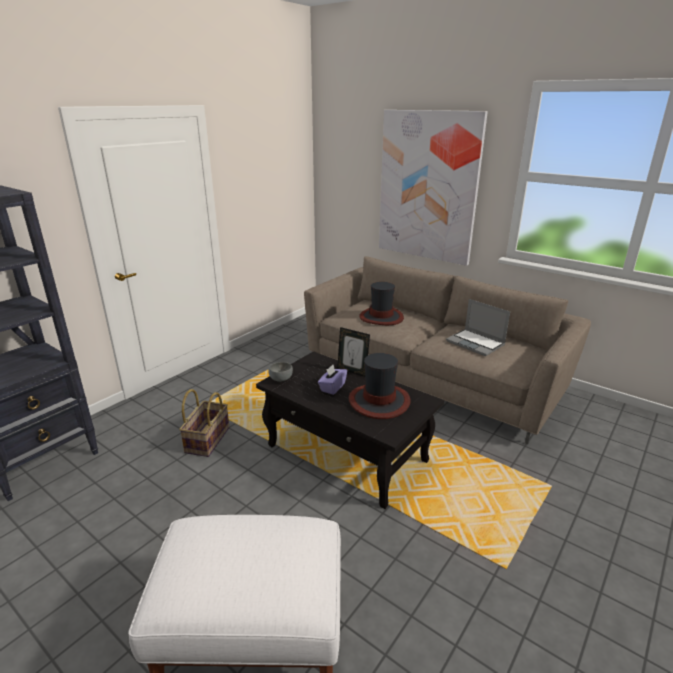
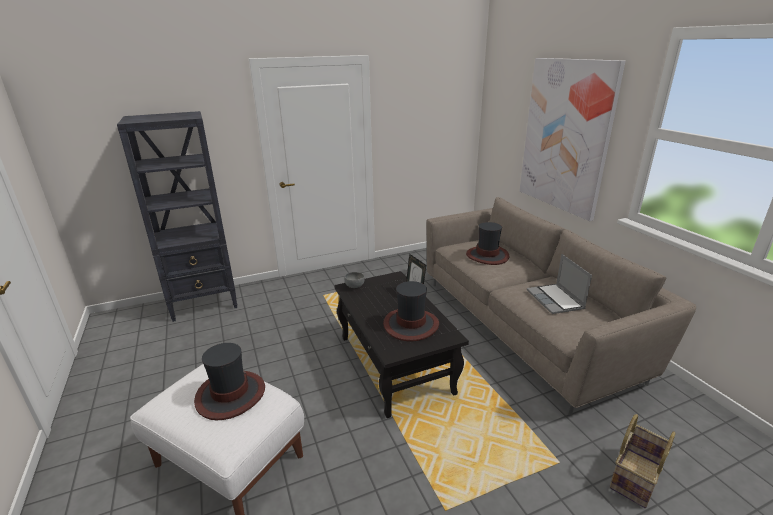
camera: 30 degrees right, 0 degrees up
basket [179,389,229,457] -> basket moved to [609,414,676,508]
purple tissue box [318,365,347,395] -> none
none -> hat [194,343,265,420]

